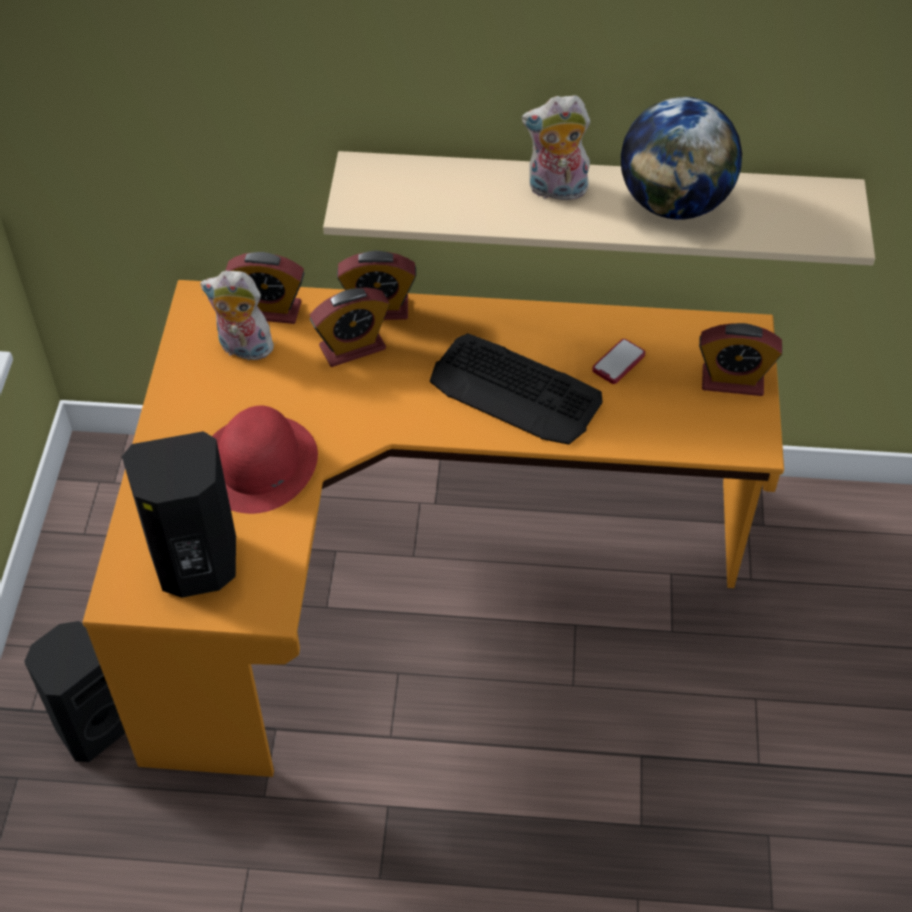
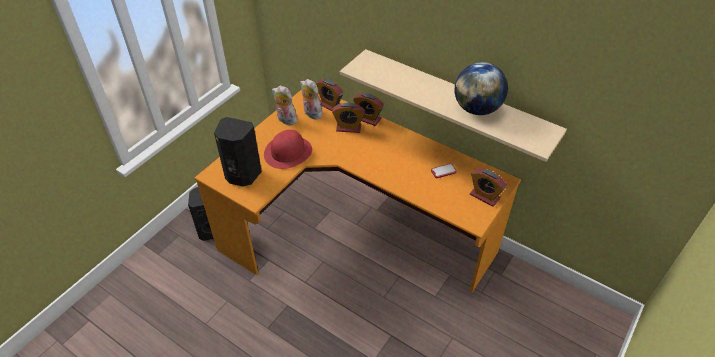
camera: 30 degrees right, 5 degrees down
keyboard [430,333,603,445] -> none
plush toy [522,95,590,201] -> plush toy moved to [272,85,297,125]

